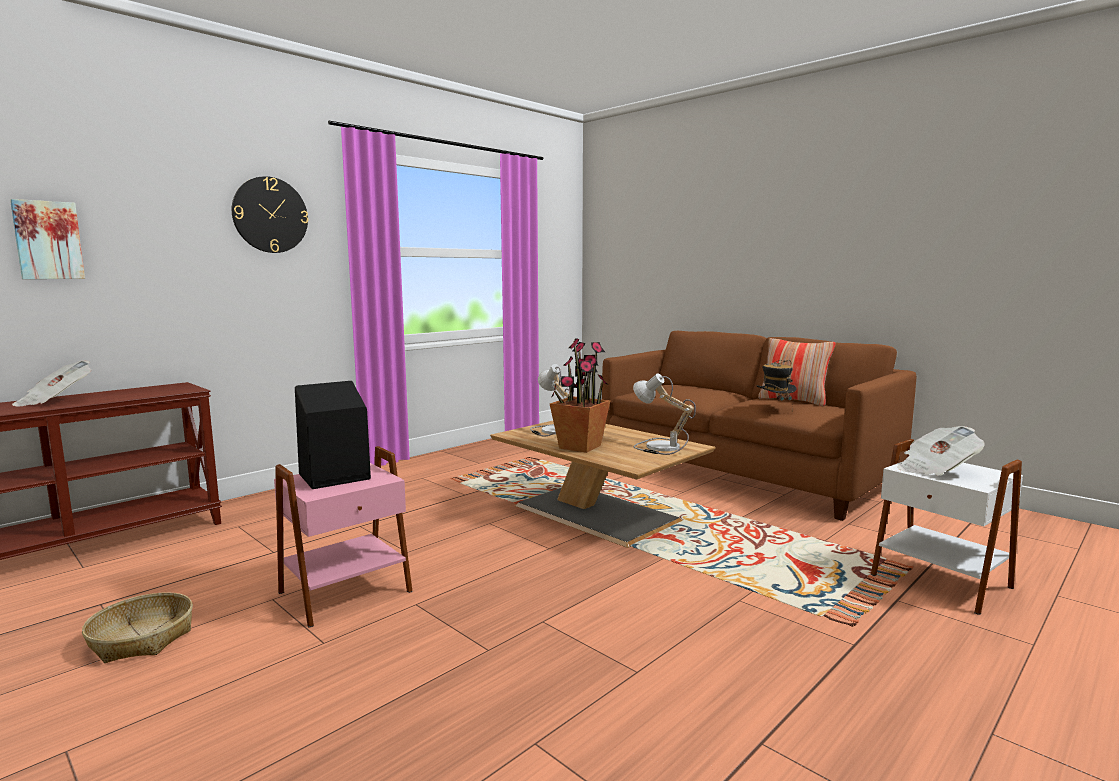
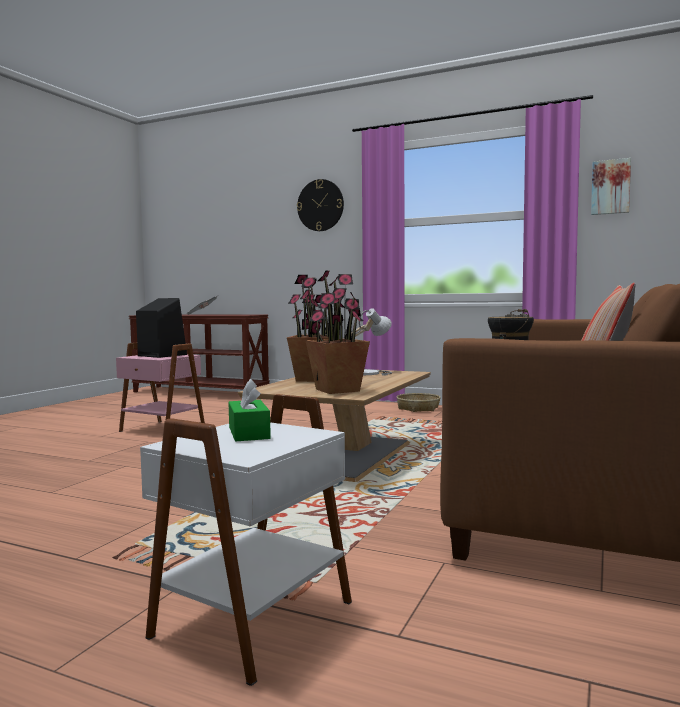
camera: 70 degrees right, 5 degrees down
picture [10,199,85,279] -> picture moved to [591,158,631,215]
basket [82,592,193,663] -> basket moved to [397,393,440,412]
table lamp [633,373,696,455] -> potted plant [305,271,370,394]
newspaper [897,426,985,476] -> green tissue box [228,379,271,441]

